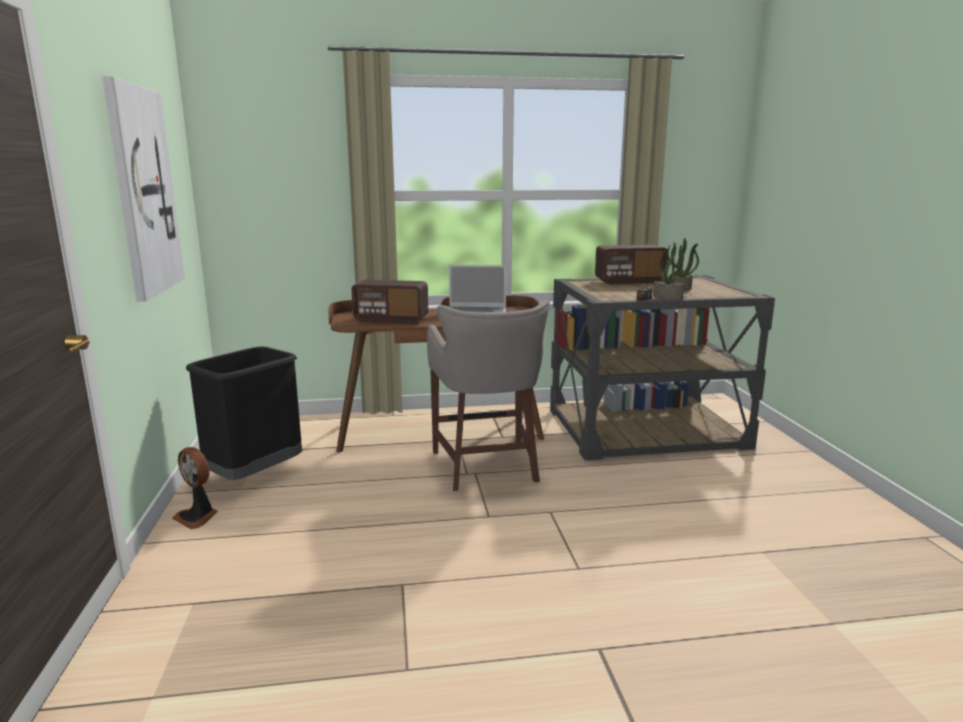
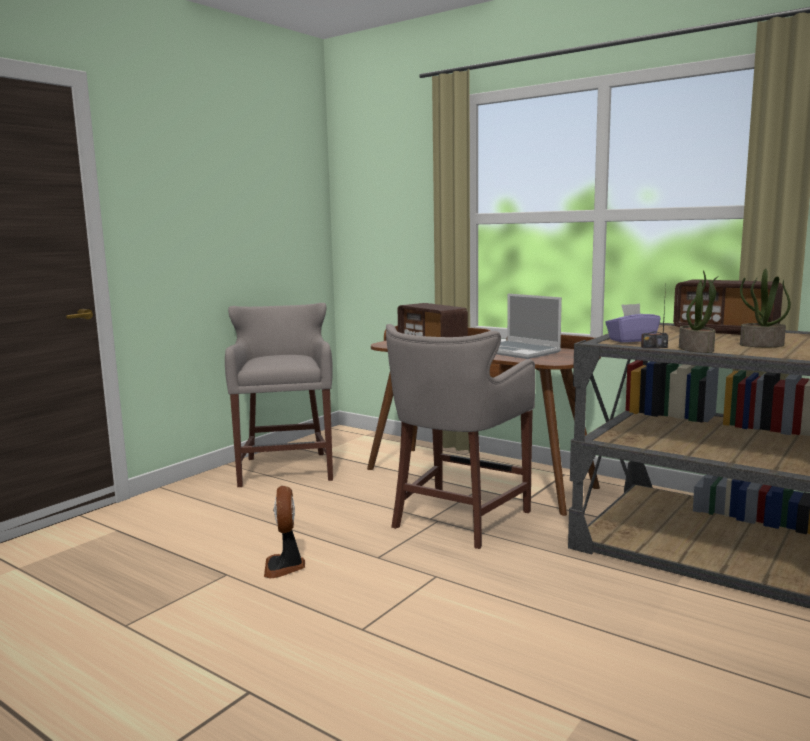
camera: 45 degrees right, 5 degrees down
picture [102,76,185,302] -> none
fan [172,447,218,529] -> fan moved to [264,486,305,578]
black trash can [186,346,302,480] -> grey stool [225,303,333,487]
none -> purple tissue box [605,303,661,343]

